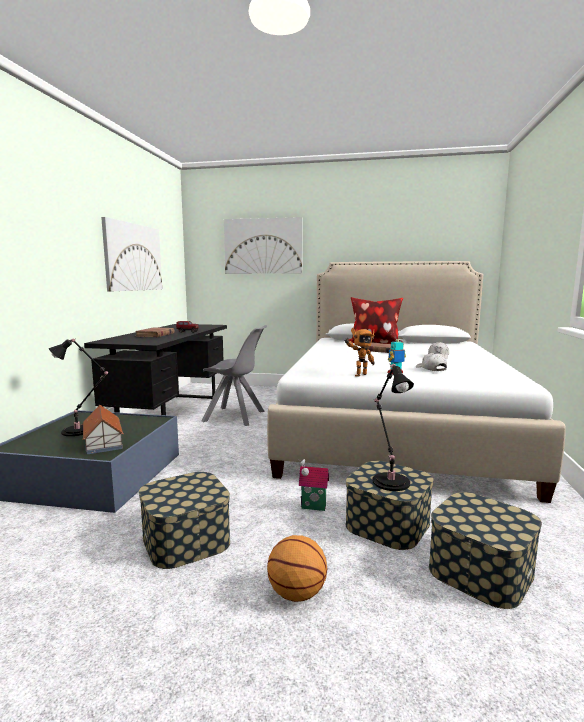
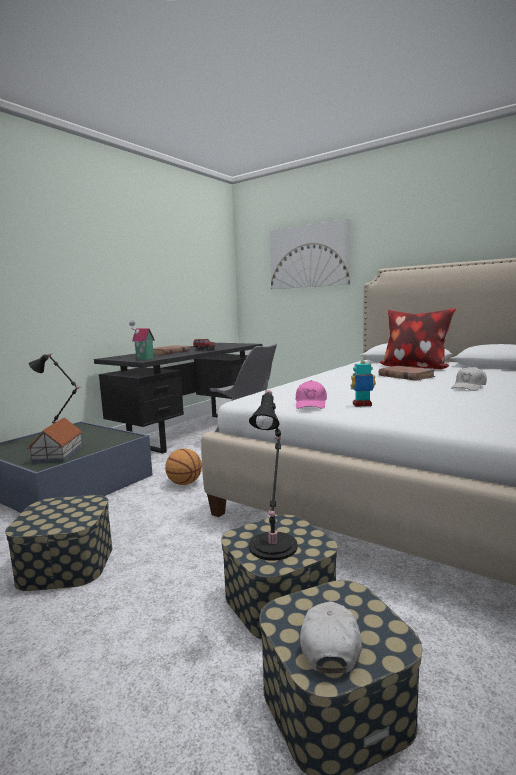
camera: 25 degrees right, 0 degrees up
picture [101,217,162,292] -> none
basketball [267,535,327,602] -> basketball moved to [165,448,202,485]
toy house [299,459,329,511] -> toy house moved to [129,321,155,360]
toy robot [344,328,375,377] -> pink cap [295,380,327,409]
white cap [416,353,447,371] -> white cap moved to [300,602,362,674]

